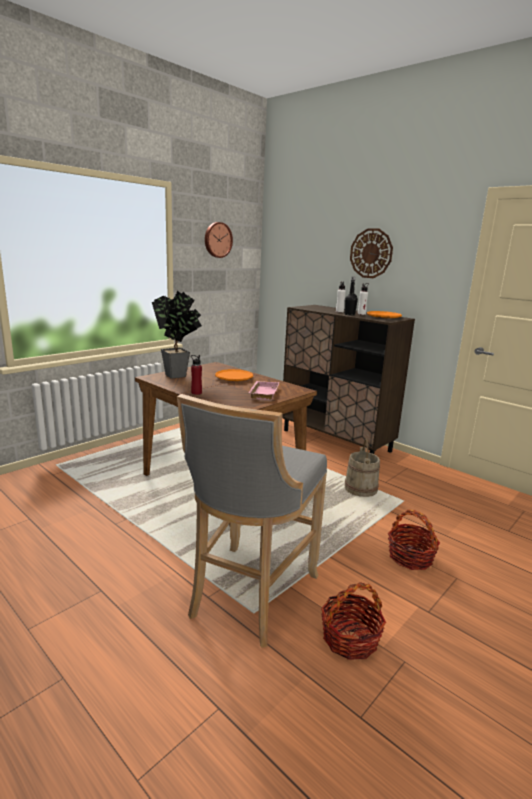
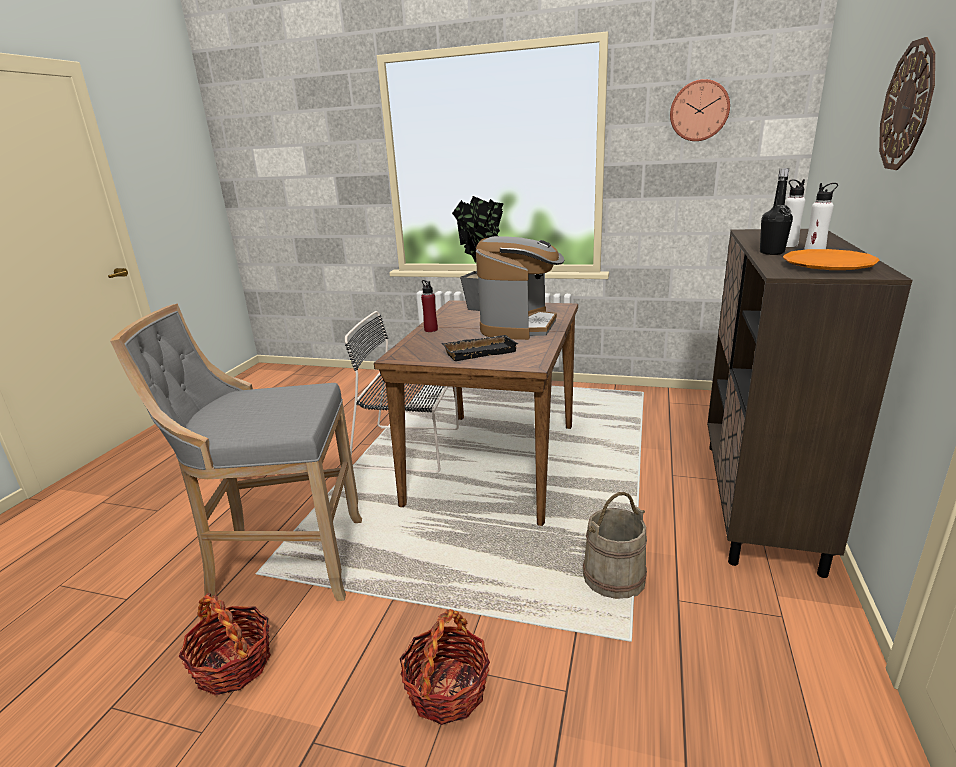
camera: 65 degrees right, 5 degrees up
orange plate [215,369,253,381] -> coffee machine [476,236,564,340]
pink tray [249,381,279,400] -> black tray [442,335,518,361]
none -> black chair [345,311,459,472]

